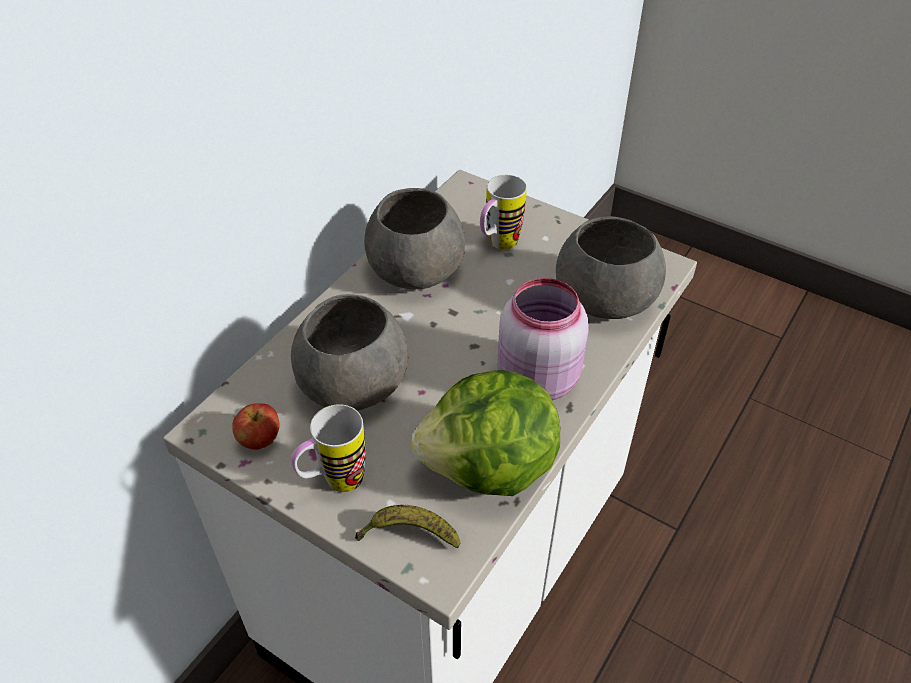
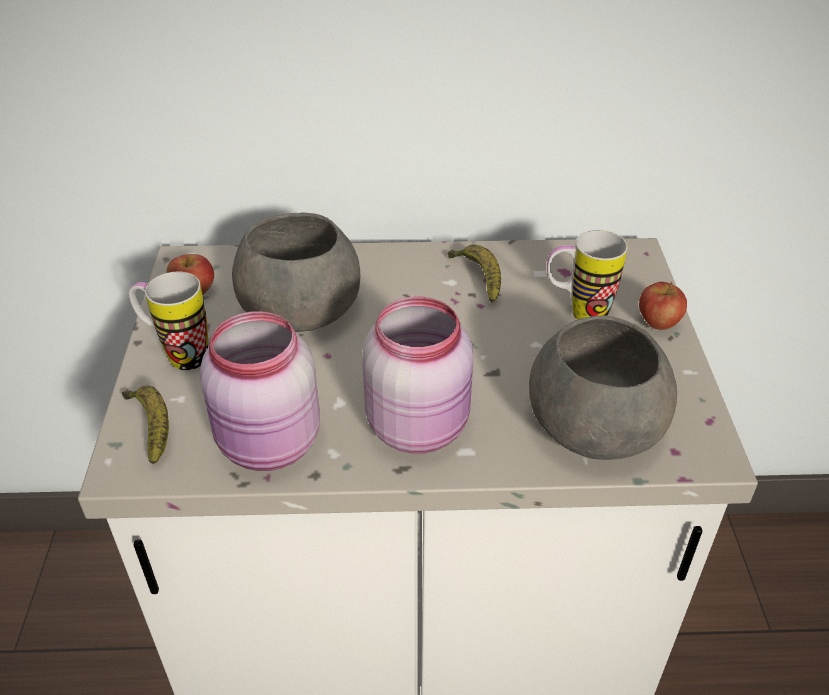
camera: 55 degrees right, 5 degrees down
grey bowl [364,188,465,289] -> banana [448,244,501,303]
lettuce [412,369,560,496] -> pink jar [200,311,320,471]
none -> apple [639,282,687,330]

